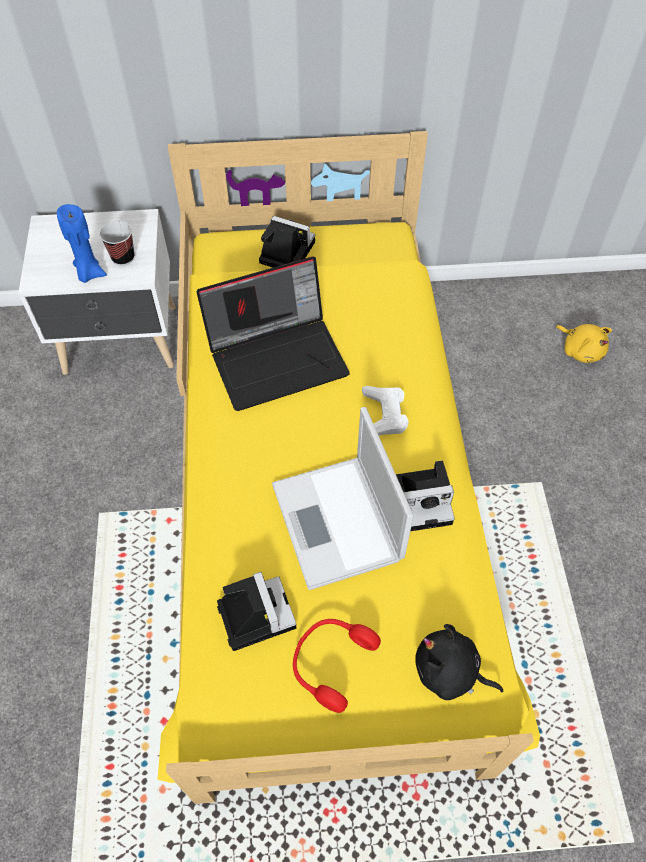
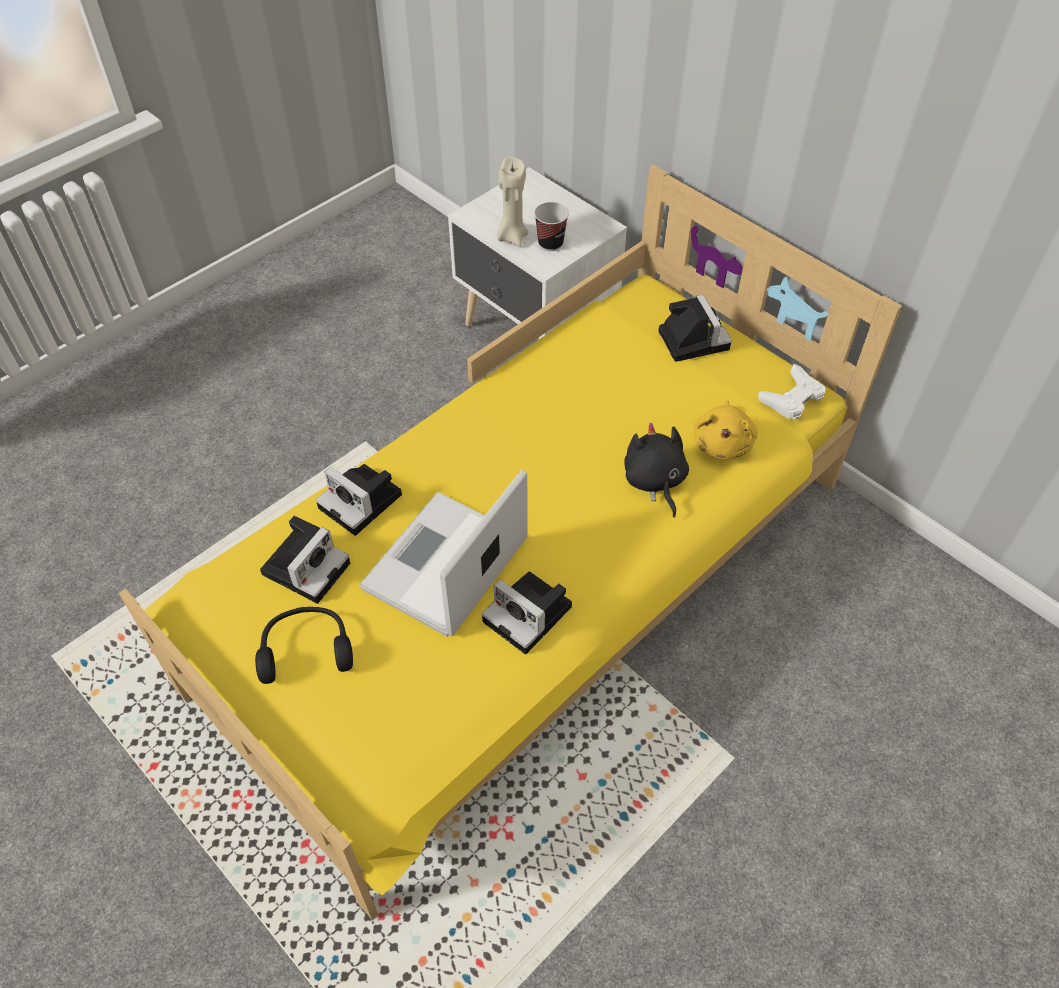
camera: 50 degrees right, 5 degrees down
blue candle [57,204,107,283] -> beige candle [497,157,528,247]
laptop [197,256,350,411] -> none
red headphones [293,619,381,713] -> black headphones [255,607,353,684]
white game controller [362,386,409,436] -> white game controller moved to [758,364,826,420]
black plush toy [415,624,503,700] -> black plush toy moved to [624,423,689,518]
yellow plush toy [555,324,612,363] -> yellow plush toy moved to [694,400,758,460]
none -> camera [316,464,402,536]

